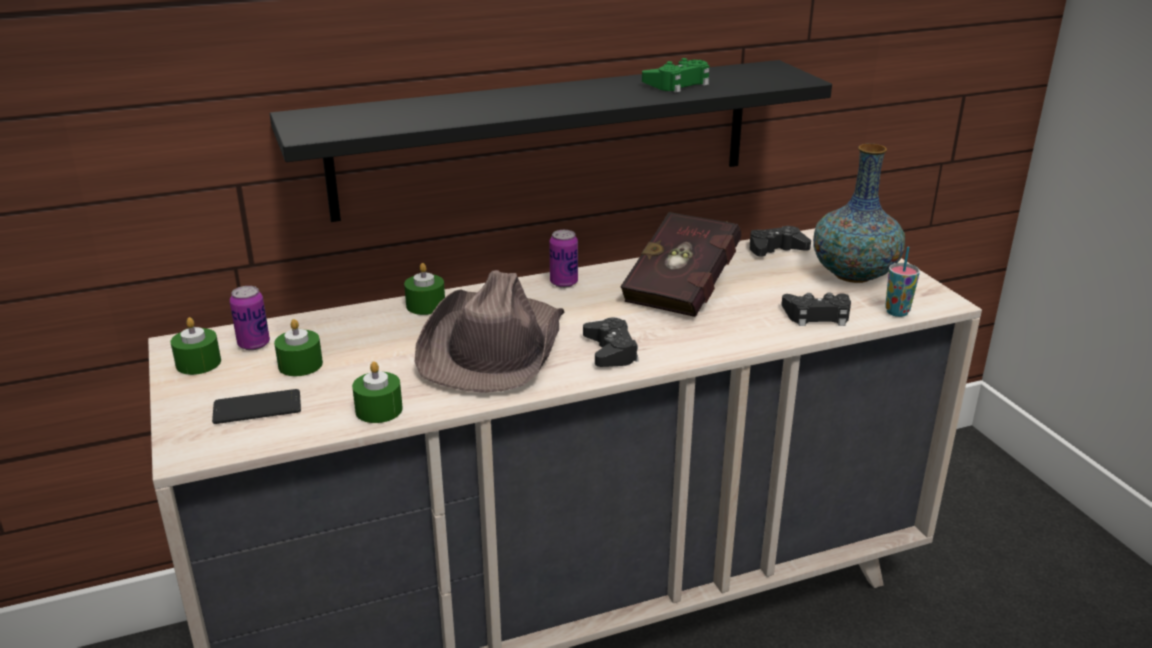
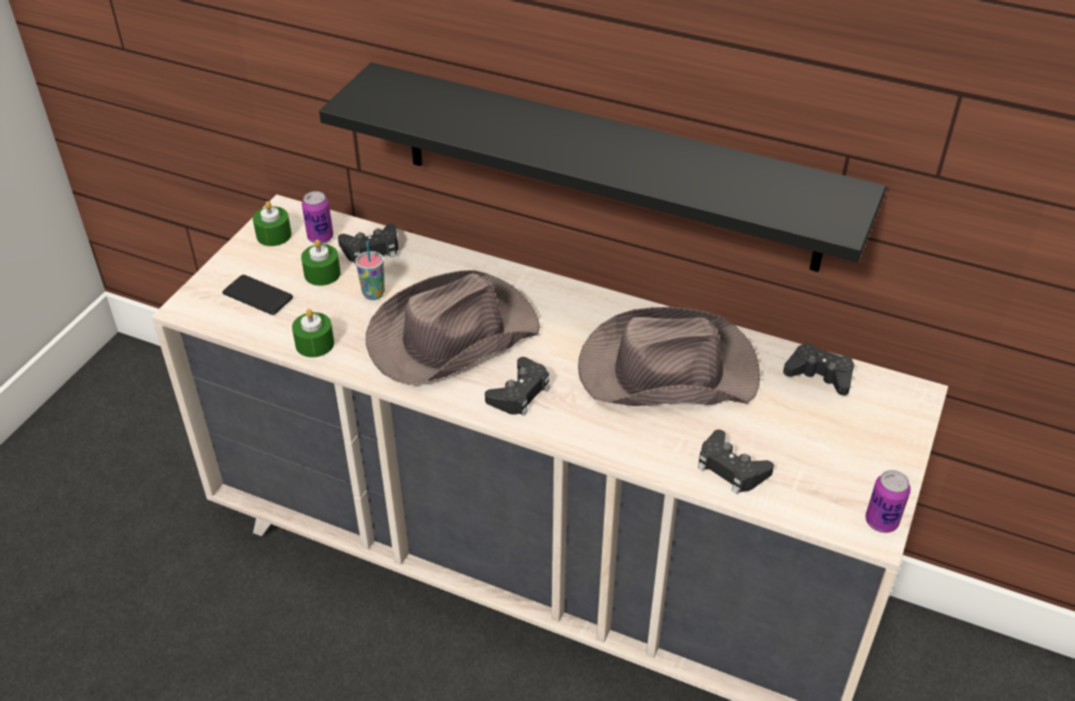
camera: 45 degrees right, 15 degrees up
green candle [404,263,445,315] -> none
can [549,230,578,288] -> can moved to [865,470,911,533]
red book [620,212,742,317] -> brown hat [578,307,760,406]
green game controller [642,58,709,93] -> none
vase [813,144,905,283] -> none
cup [885,247,920,317] -> cup moved to [356,241,385,300]
none -> black game controller [338,224,398,264]

